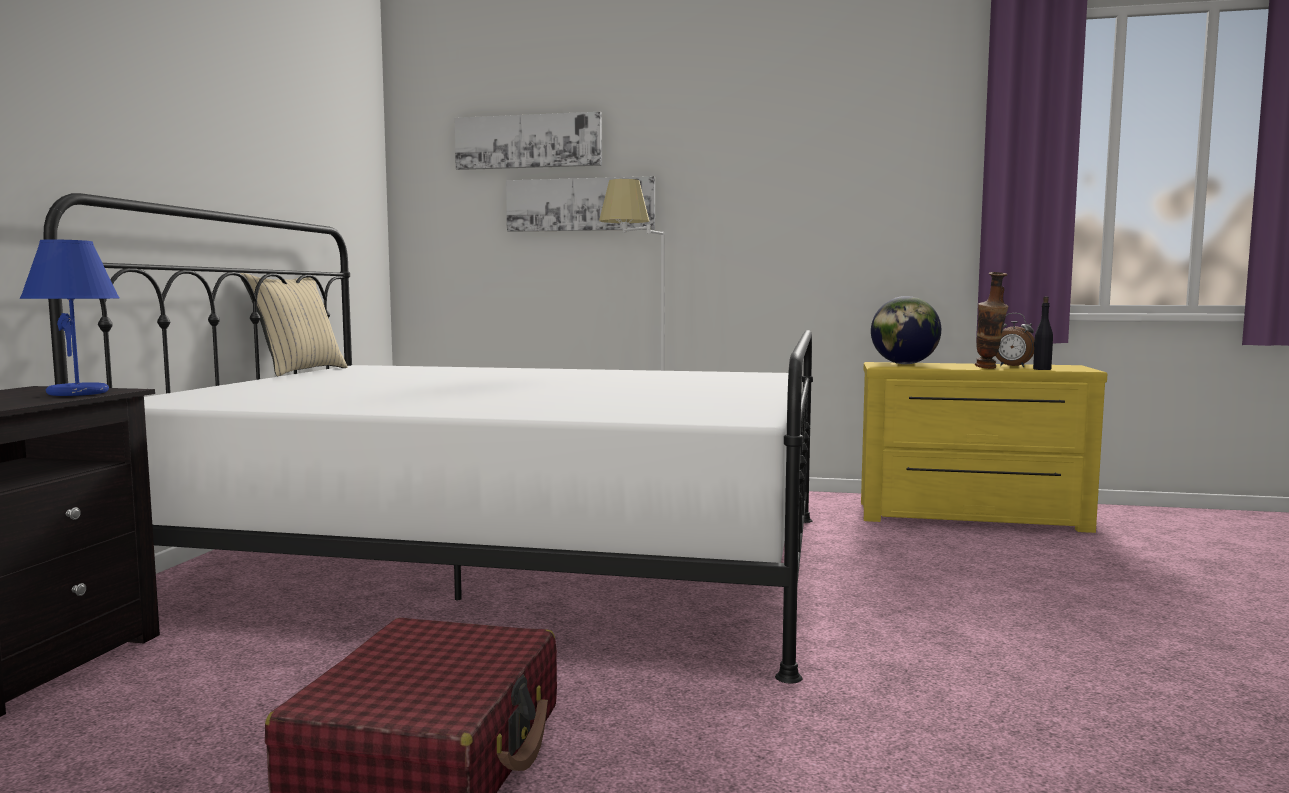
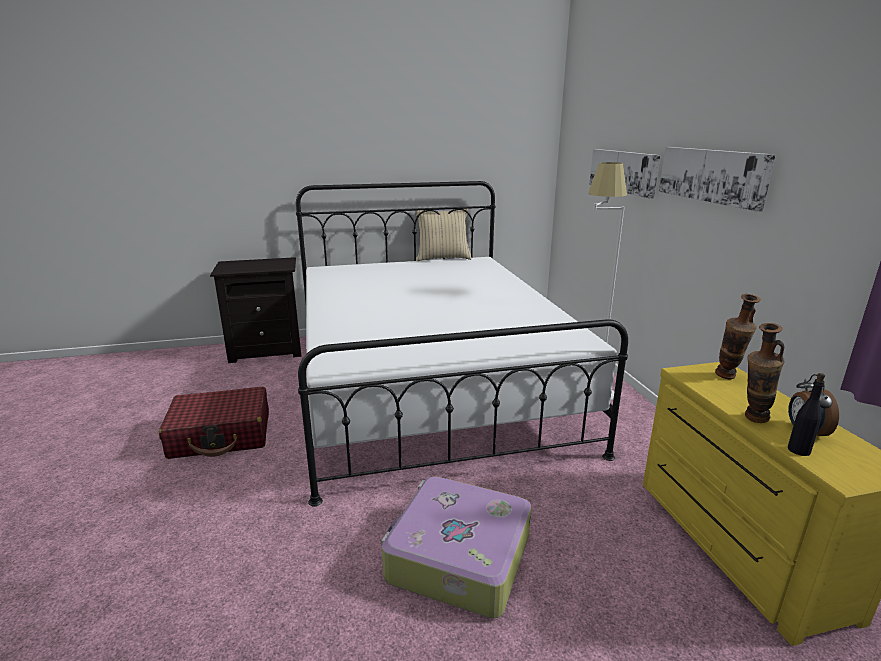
camera: 65 degrees right, 15 degrees up
blue table lamp [19,239,120,396] -> none
picture [455,112,602,170] -> picture moved to [659,147,776,212]
globe [871,296,941,364] -> vase [715,294,761,379]
none -> suitcase [381,476,531,619]

